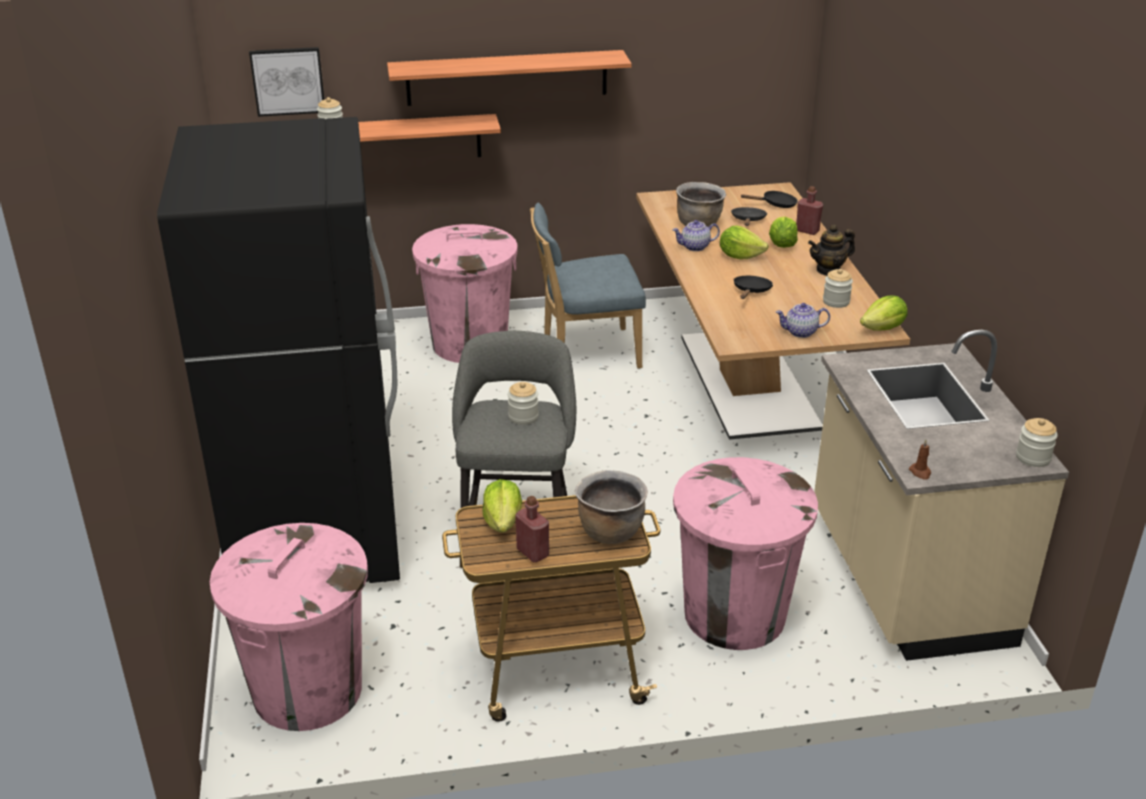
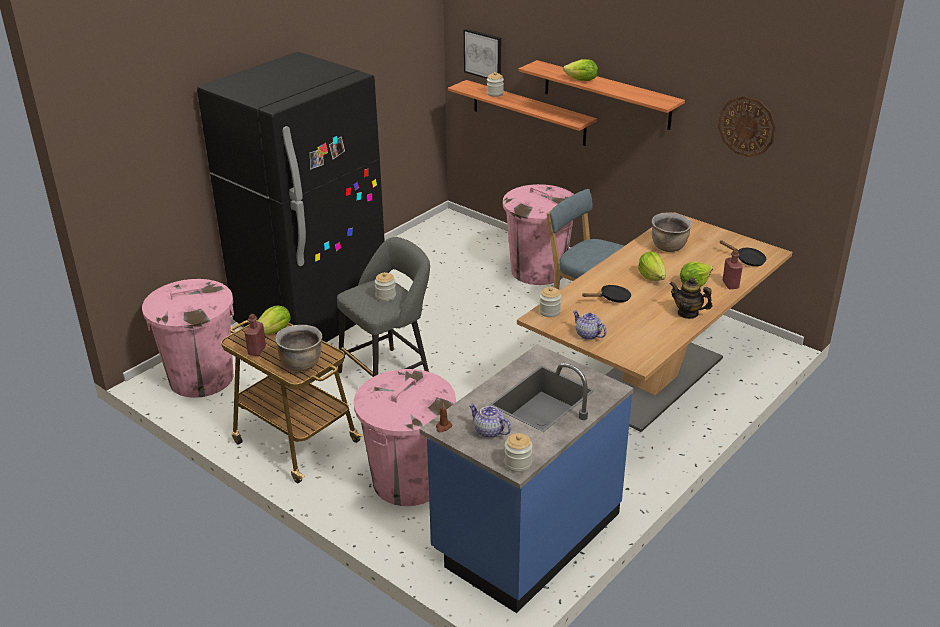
camera: 50 degrees right, 0 degrees up
teapot [672,220,720,251] -> teapot moved to [469,404,511,438]
black frying pan [731,207,767,226] -> none
beige counter [814,330,1069,661] -> blue counter [419,344,634,613]
jar [823,269,853,308] -> jar moved to [539,287,561,317]
lettuce [860,295,908,331] -> lettuce moved to [563,59,598,81]
none -> wall clock [718,96,776,157]

